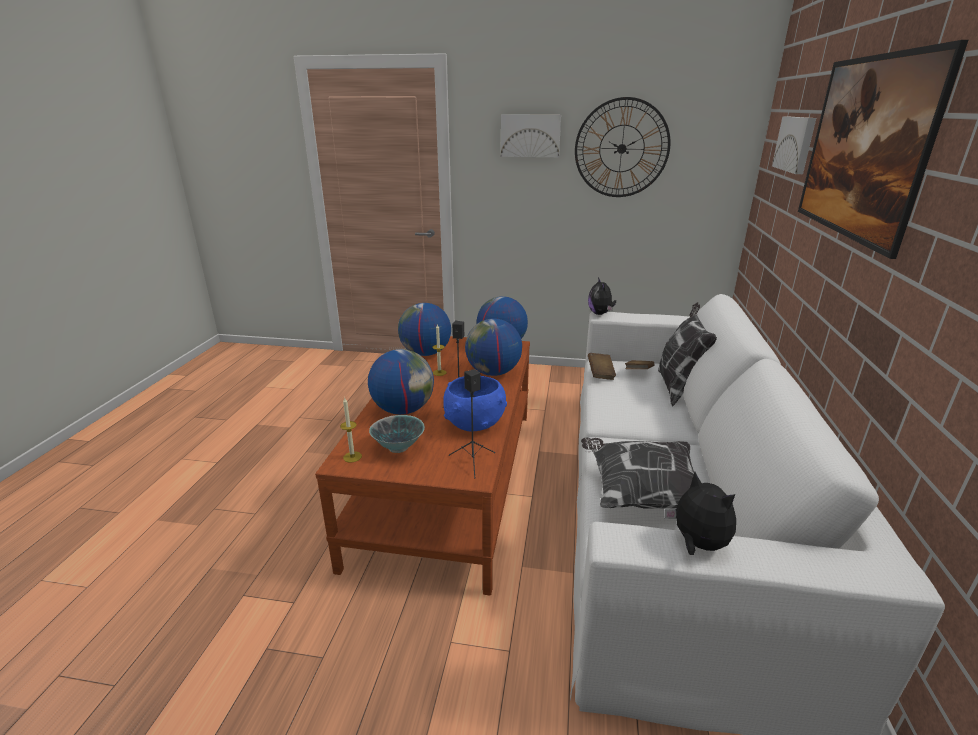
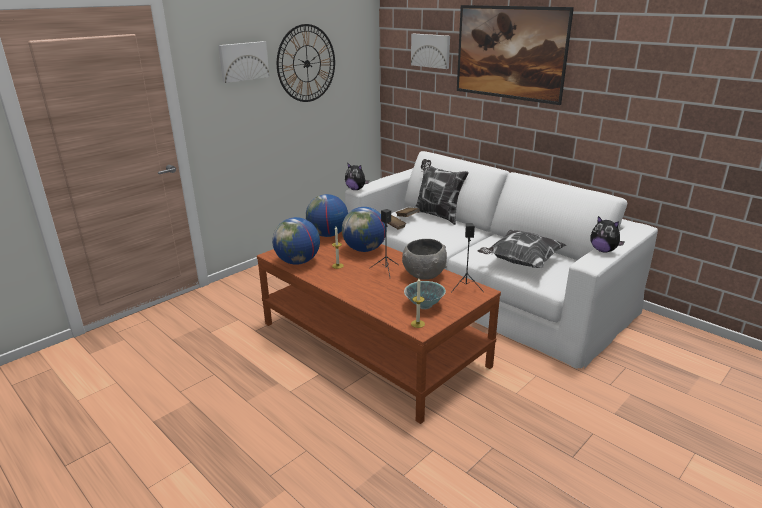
camera: 55 degrees left, 0 degrees up
globe [368,349,434,415] -> none
blue bowl [443,376,507,432] -> grey bowl [402,239,447,280]
plush toy [665,472,736,555] -> plush toy turned 135 degrees counterclockwise [590,216,625,252]

